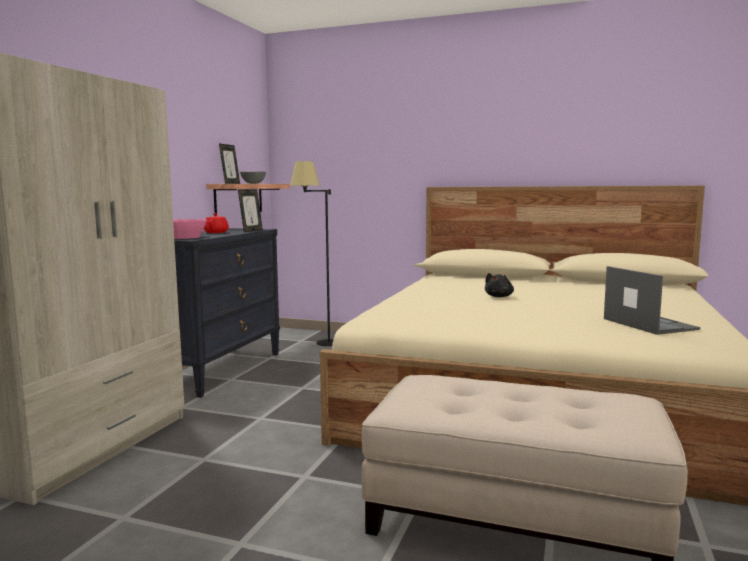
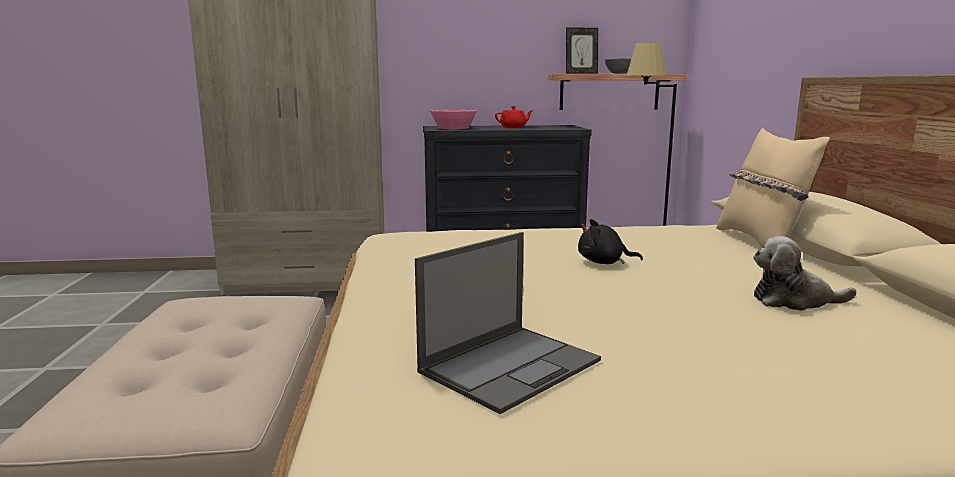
camera: 65 degrees right, 5 degrees up
picture frame [238,189,263,232] -> none
none -> beige pillow [716,128,830,248]
none -> plush toy [753,236,856,311]

